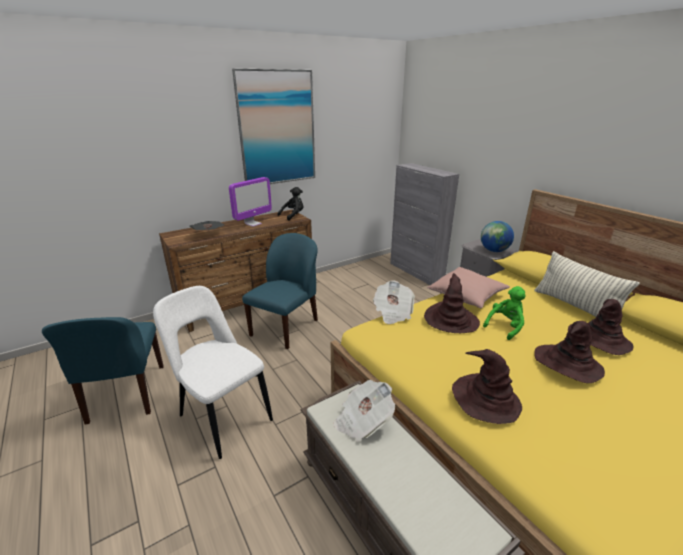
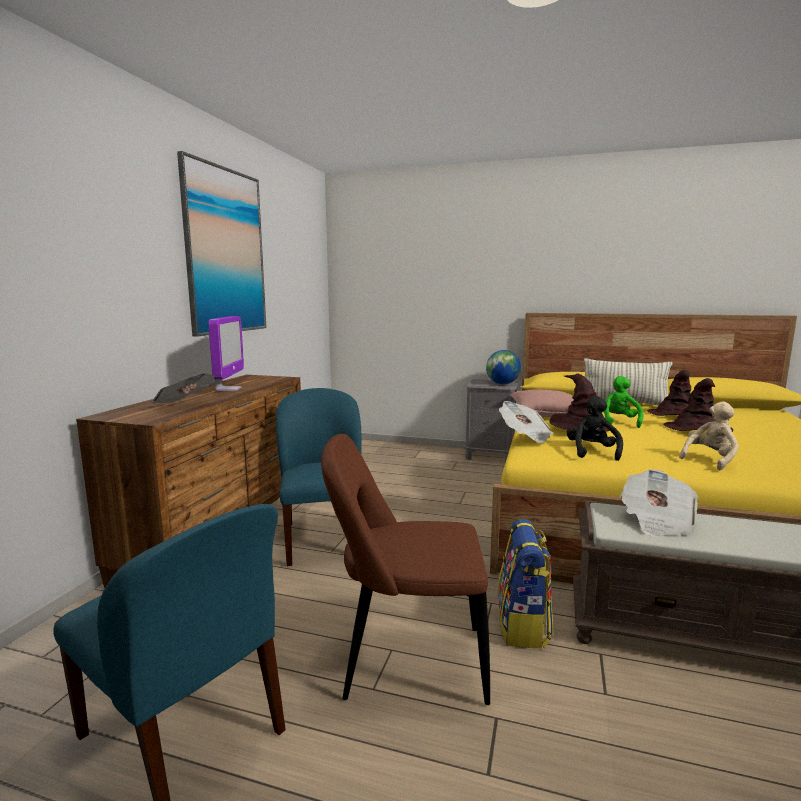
camera: 40 degrees left, 15 degrees down
white chair [153,286,273,459] -> brown chair [321,434,490,705]
black plush toy [277,187,303,221] -> black plush toy moved to [567,396,623,461]
grey cabinet [390,163,459,285] -> none
brown hat [452,349,522,424] -> beige plush toy [679,401,739,470]
none -> backpack [497,519,553,648]

